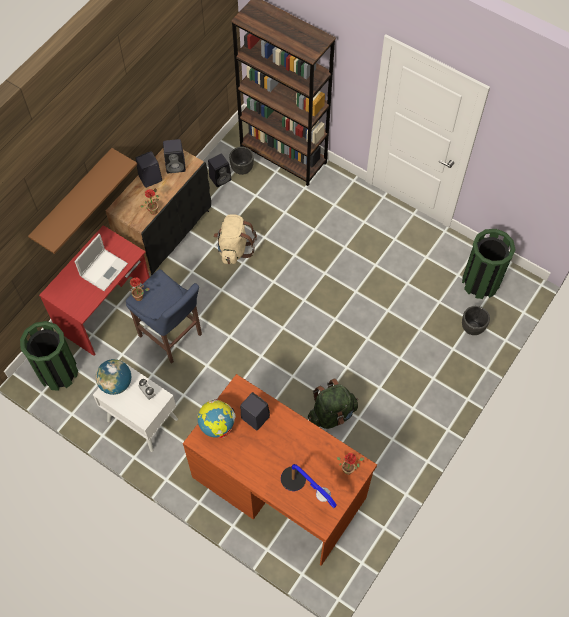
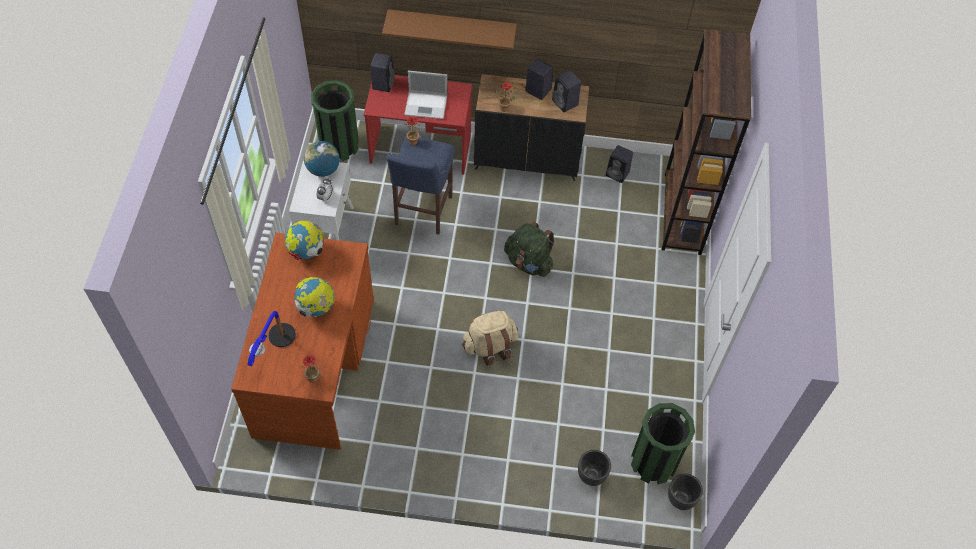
camera: 60 degrees right, 5 degrees down
beige backpack [214,214,257,264] -> beige backpack moved to [462,311,518,366]
black planter [229,147,254,175] -> black planter moved to [668,473,703,510]
black speaker [240,392,270,431] -> black speaker moved to [370,53,395,92]
green backpack [308,378,358,429] -> green backpack moved to [504,222,555,277]
none -> globe [294,277,335,317]

